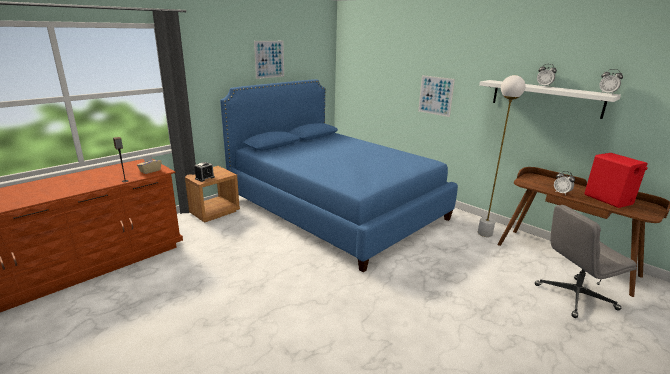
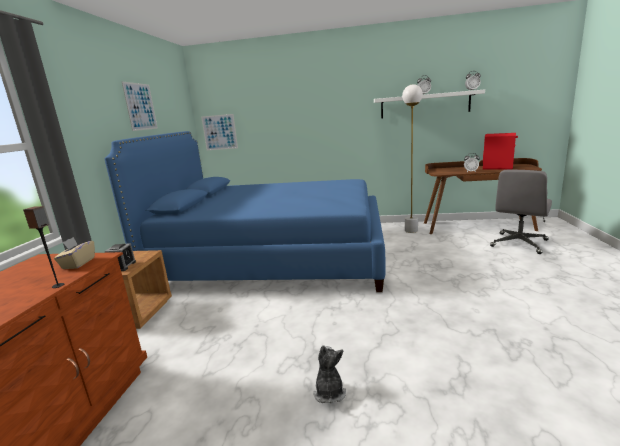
camera: 35 degrees left, 5 degrees down
picture [418,75,455,117] -> picture moved to [201,114,238,150]
none -> plush toy [313,345,346,403]

